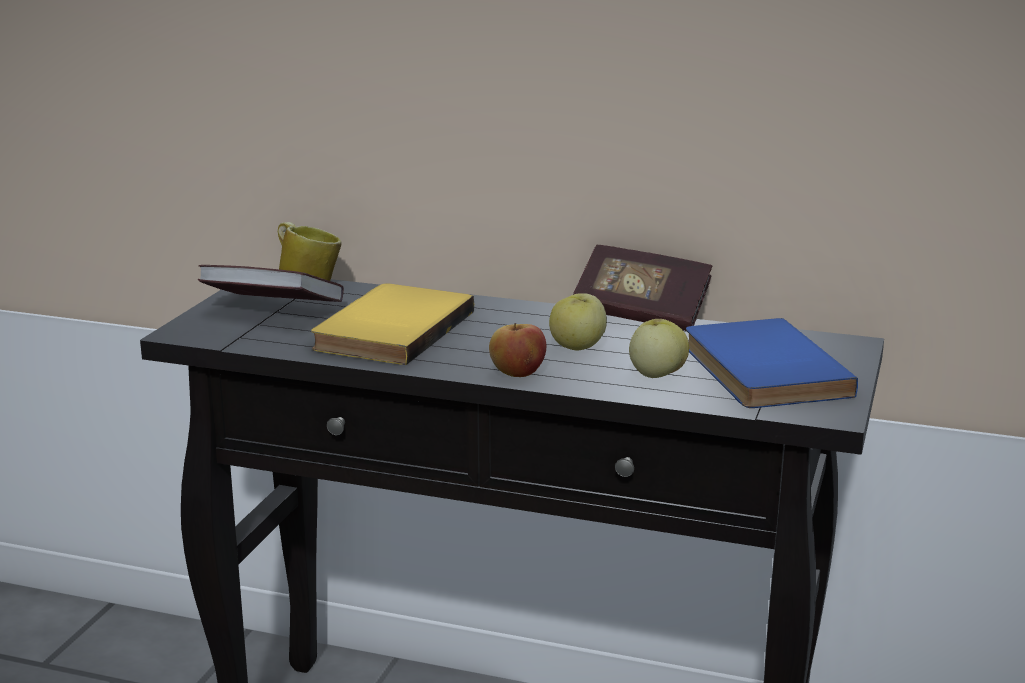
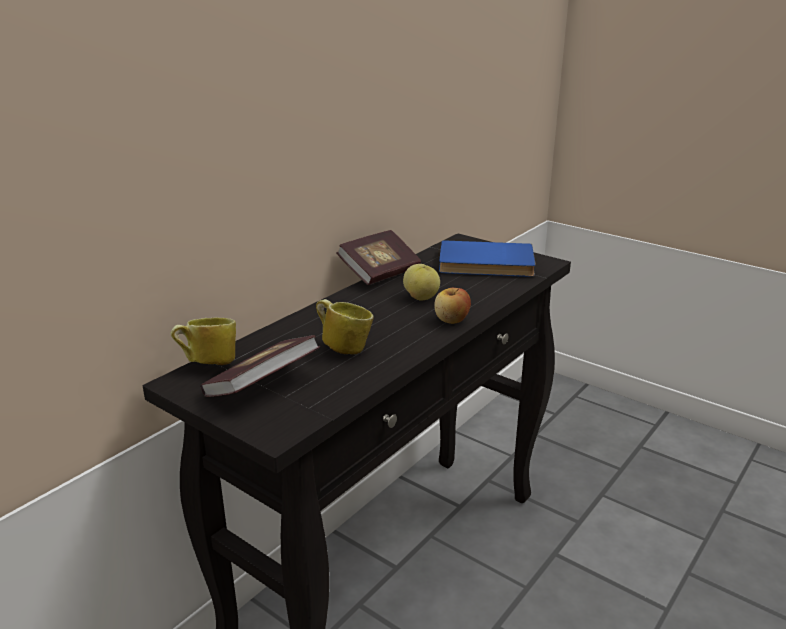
camera: 70 degrees left, 5 degrees up
yellow book [311,283,474,365] -> mug [316,299,374,355]
apple [629,319,689,378] -> none

